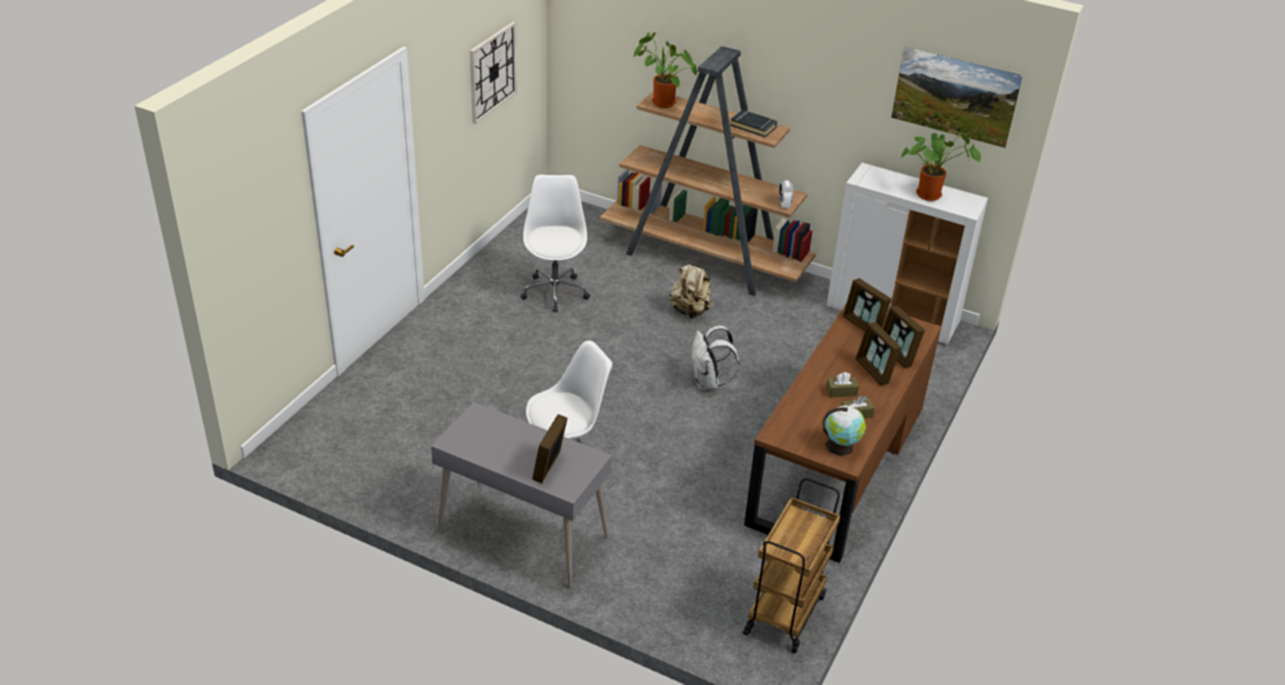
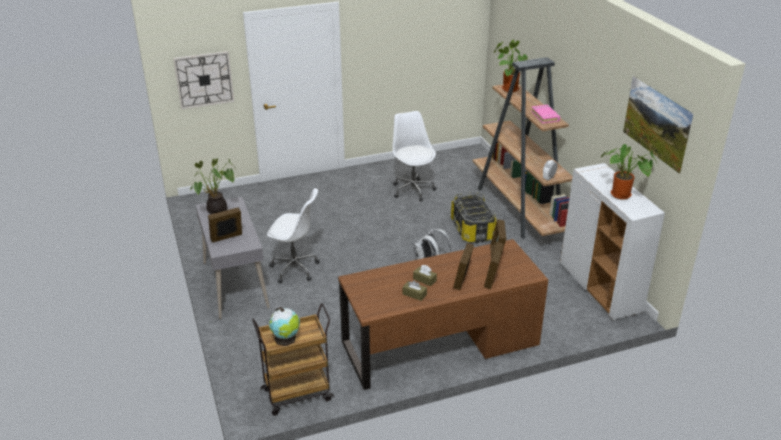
camera: 45 degrees right, 5 degrees down
wall clock [470,22,517,124] -> wall clock moved to [173,51,234,109]
white office chair [520,174,590,312] -> white office chair turned 60 degrees counterclockwise [393,111,437,201]
beige backpack [670,261,712,319] -> storage box [451,192,497,243]
black book [730,110,777,137] -> pink book [531,105,560,123]
globe [823,405,866,456] -> globe moved to [269,307,300,346]
none -> potted plant [190,158,236,214]

